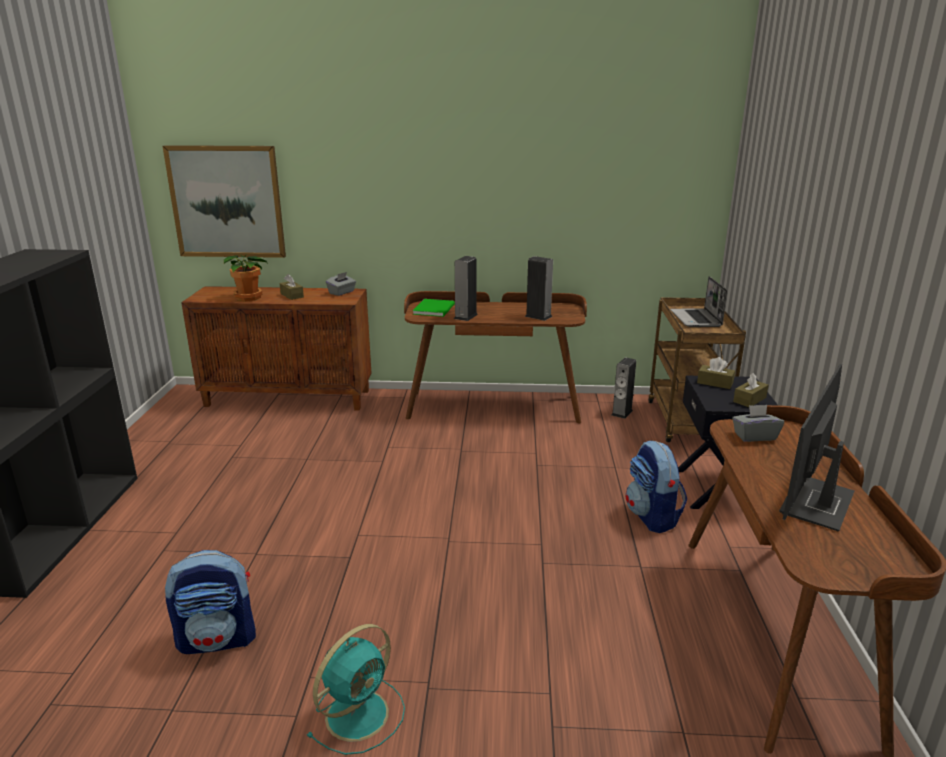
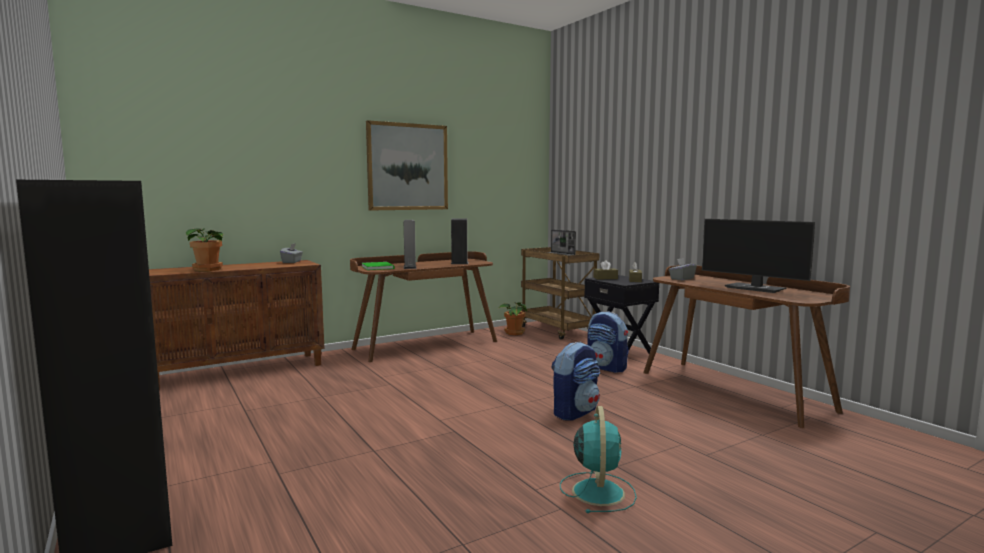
camera: 35 degrees left, 15 degrees down
picture [163,145,286,258] -> picture moved to [366,120,448,211]
backpack [165,550,256,654] -> backpack moved to [552,342,600,421]
brown tissue box [280,274,304,300] -> none
speaker [612,357,636,419] -> potted plant [499,302,527,335]
monitor [779,364,855,532] -> monitor turned 45 degrees counterclockwise [702,219,815,293]

